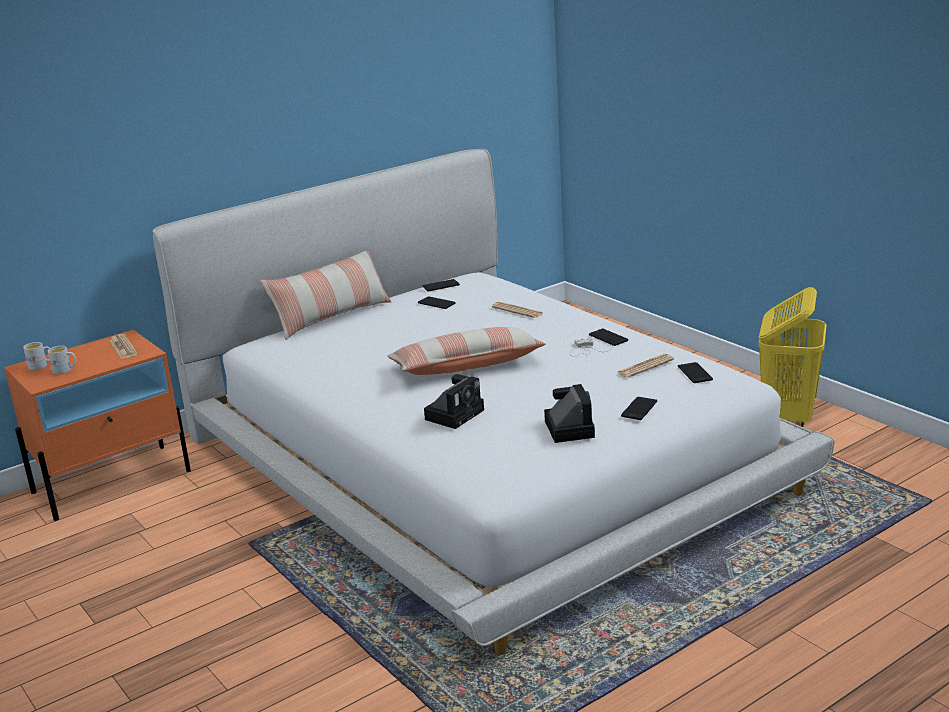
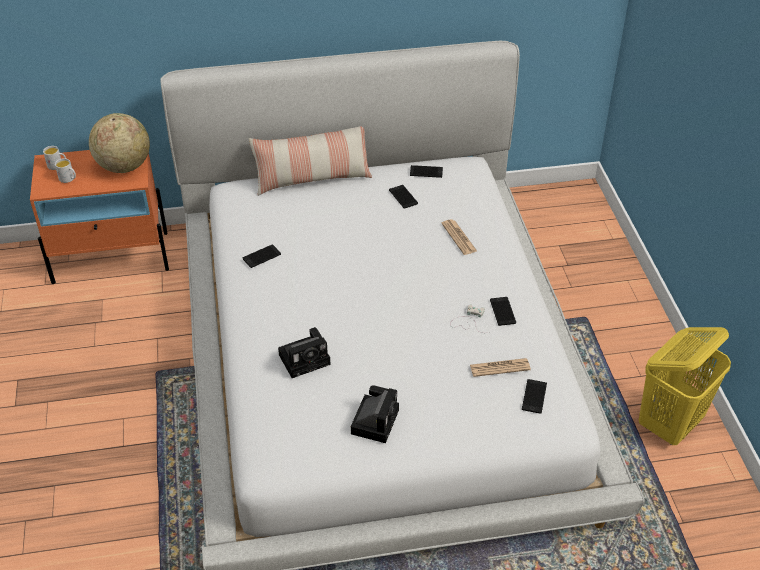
camera: 25 degrees right, 20 degrees up
newspaper [109,334,138,359] -> globe [89,113,150,173]
pillow [388,327,546,375] -> none
phone [621,397,657,420] -> phone moved to [243,244,281,268]

